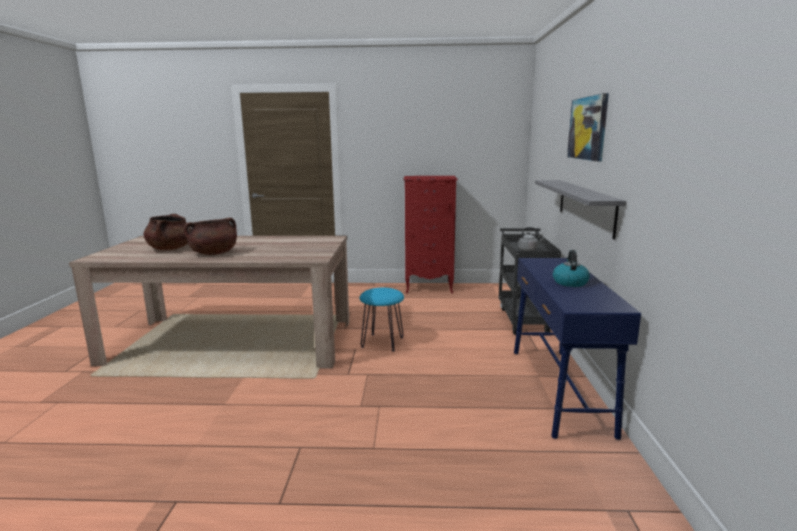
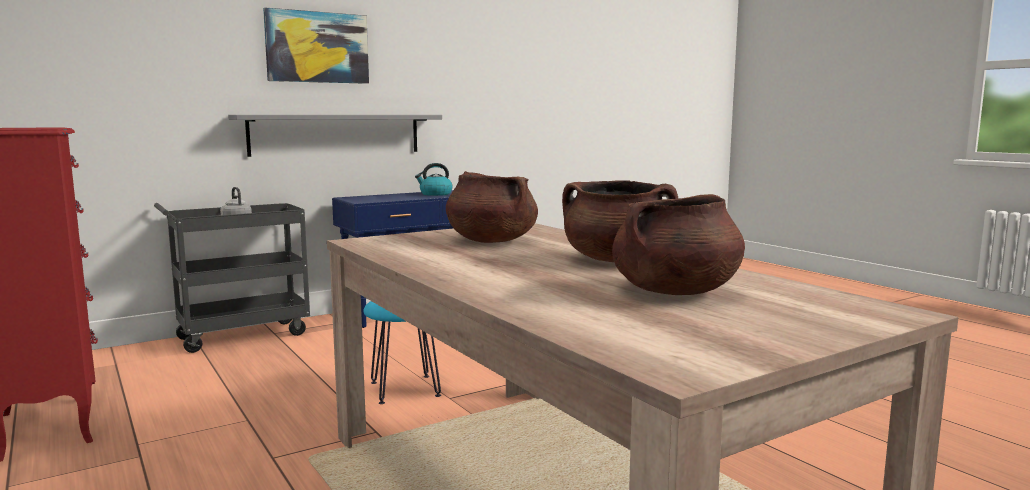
camera: 125 degrees left, 5 degrees down
none -> brown cooking pot [446,171,538,243]

